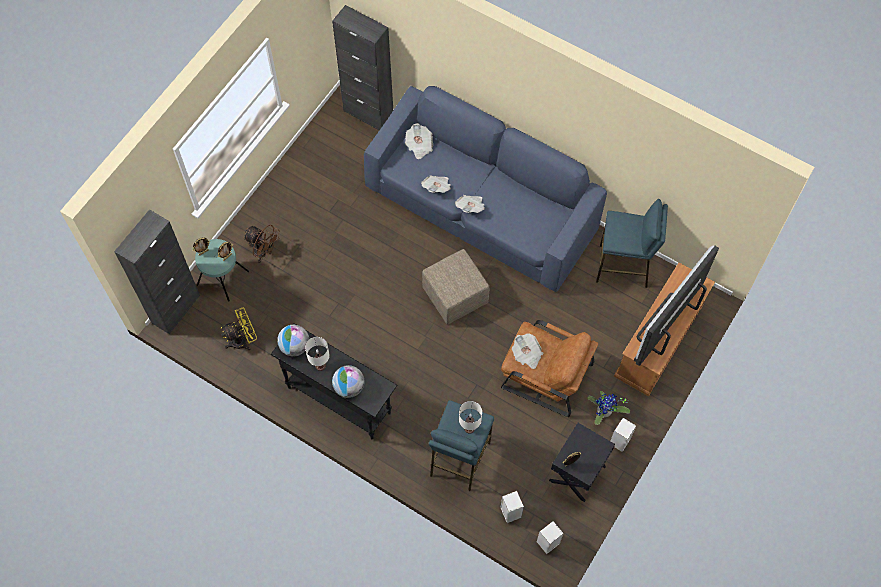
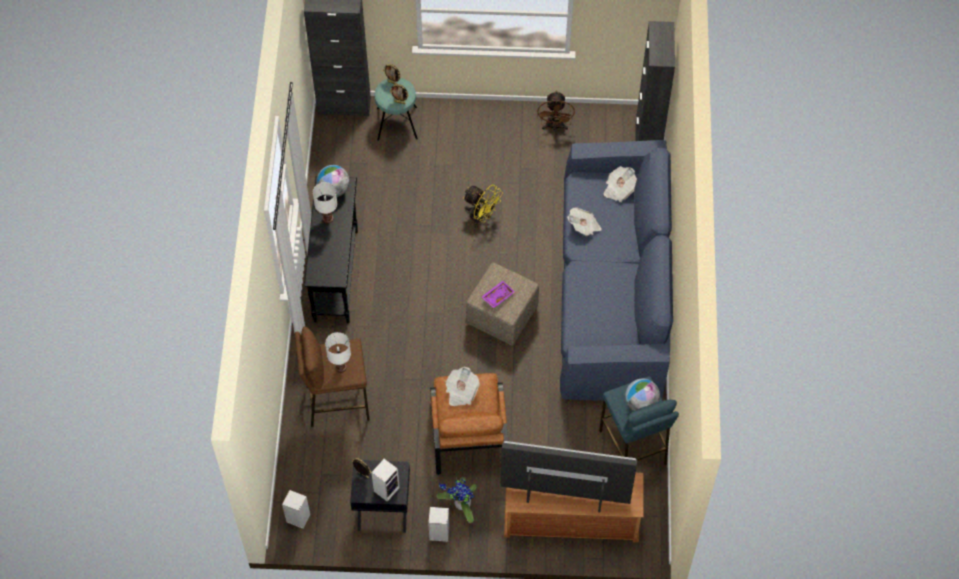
camera: 60 degrees right, 5 degrees down
yellow fan [221,307,257,350] -> yellow fan moved to [463,185,503,228]
brown fan [243,225,280,263] -> brown fan moved to [537,90,575,131]
globe [332,365,364,398] -> globe moved to [625,379,660,411]
blue stool [429,400,494,491] -> brown stool [294,326,370,427]
newspaper [455,195,485,213] -> none
speaker [500,491,524,523] -> speaker moved to [371,459,400,502]
none -> purple tray [481,281,515,308]

